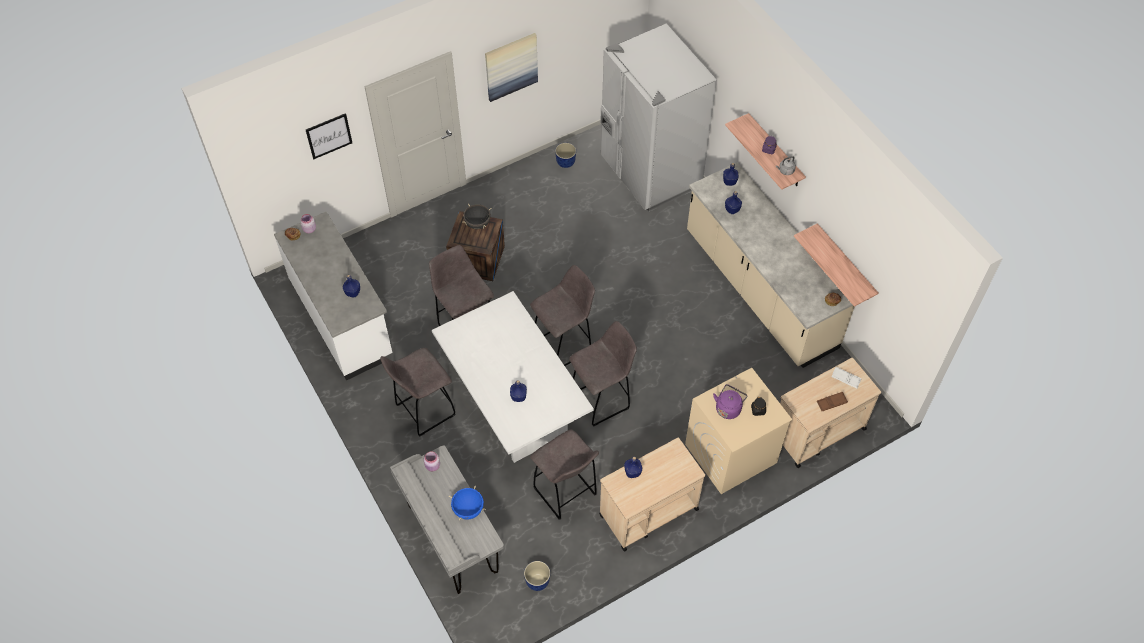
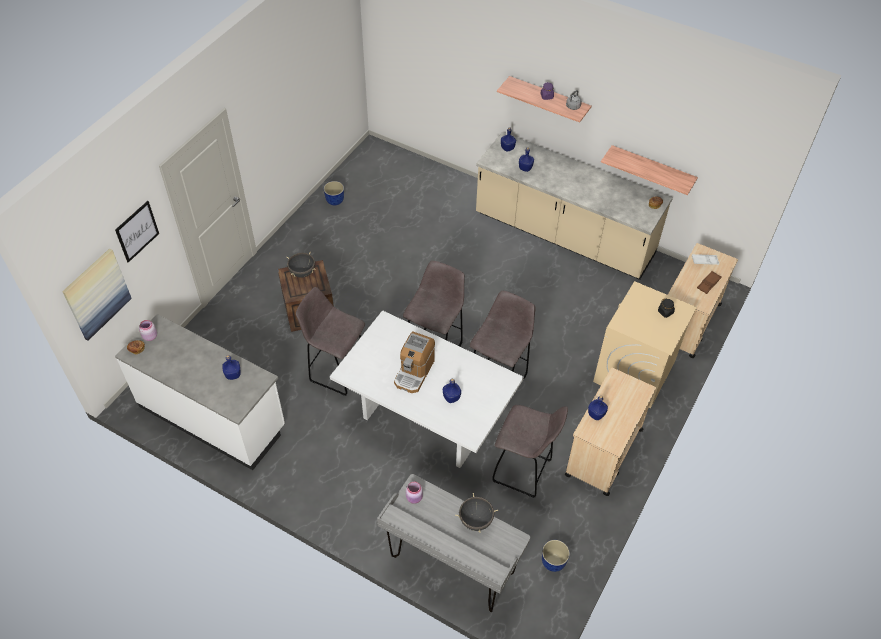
camera: 30 degrees left, 5 degrees down
grey stool [380,348,456,436] -> none
blue cooking pot [449,485,486,520] -> black cooking pot [455,493,498,533]
picture [485,33,538,102] -> picture moved to [62,248,132,341]
white fridge [600,24,717,211] -> none
purple kettle [713,384,747,419] -> none
none -> coffee machine [394,331,435,393]

